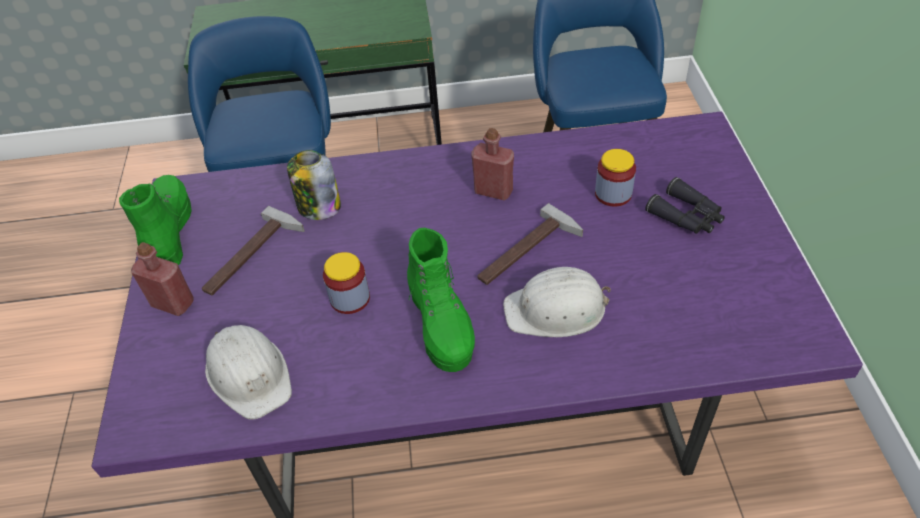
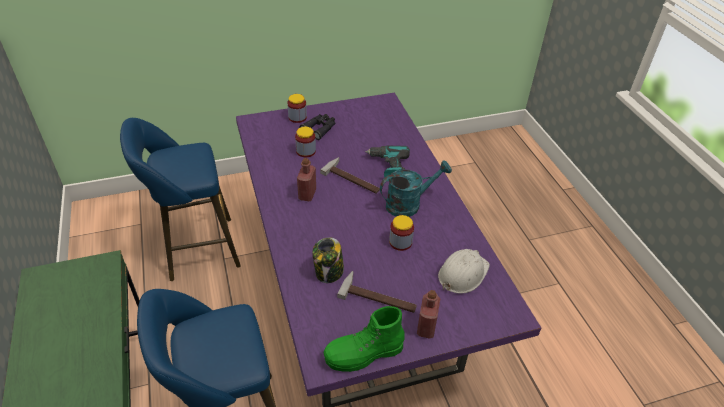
camera: 105 degrees left, 5 degrees down
green boot [407,228,475,372] -> turquoise watering can [380,161,452,217]
white hard hat [503,267,611,337] -> power drill [365,146,410,181]
none -> jar [287,94,307,123]

